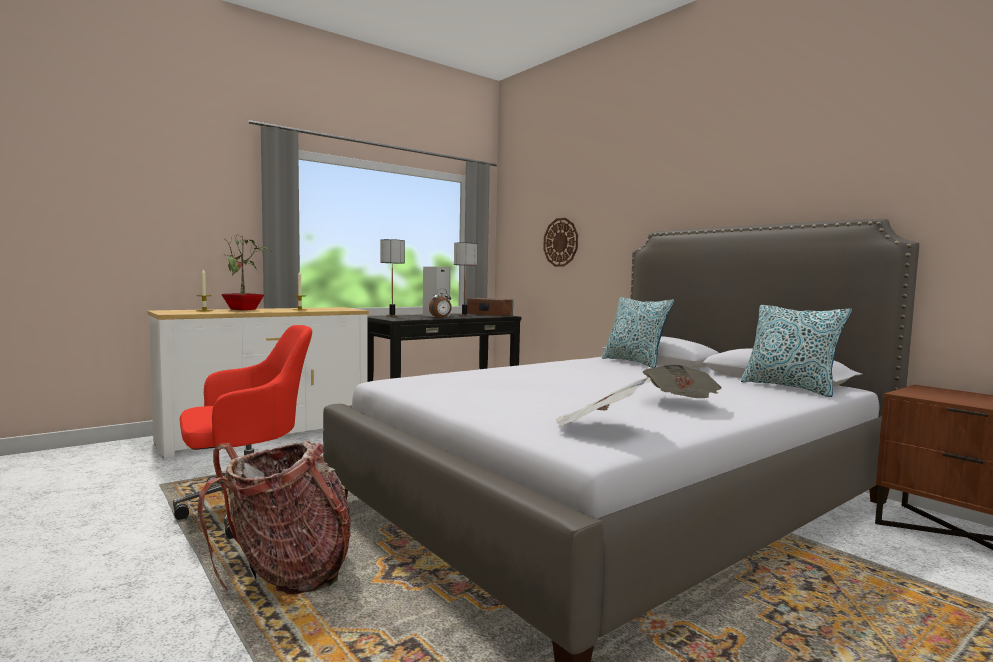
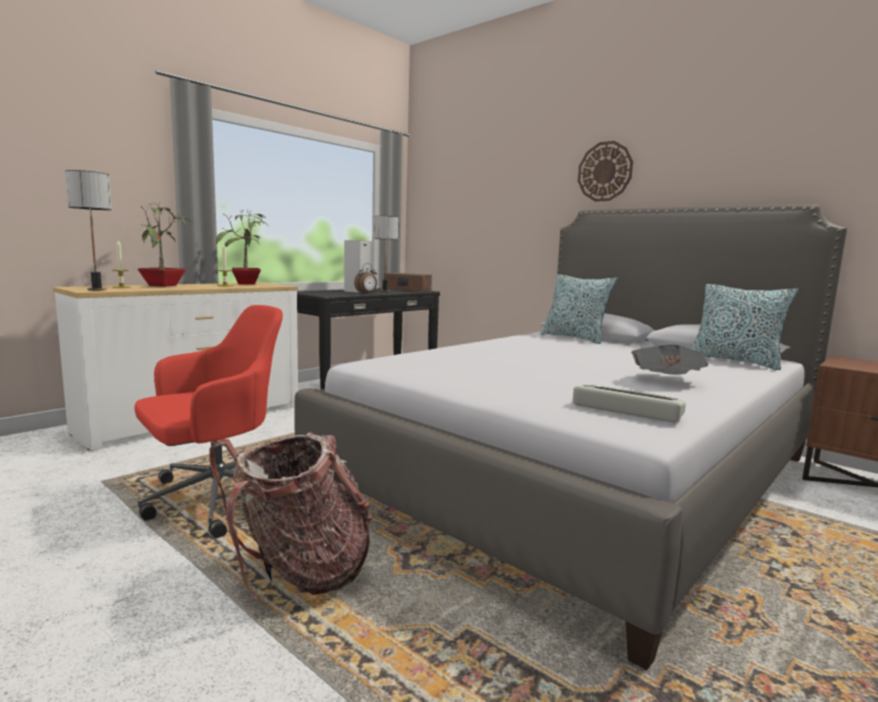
camera: 10 degrees left, 5 degrees up
table lamp [380,239,405,317] -> table lamp moved to [65,170,112,291]
wall clock [543,218,578,267] -> wall clock moved to [578,141,633,202]
newspaper [556,378,651,427] -> keyboard [573,384,686,423]
none -> potted plant [216,209,269,285]

